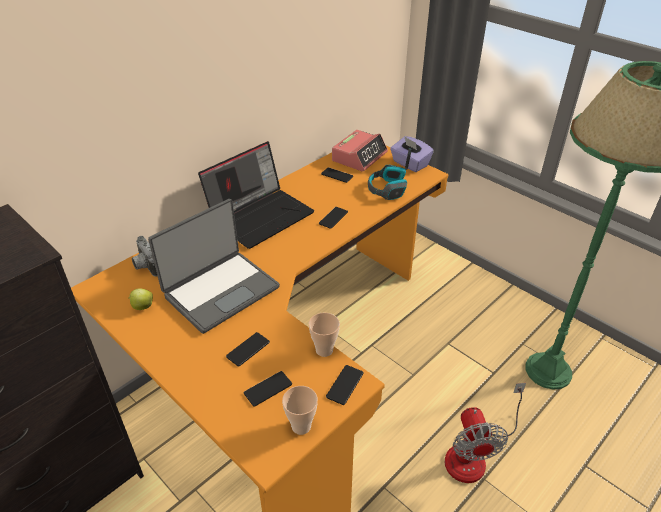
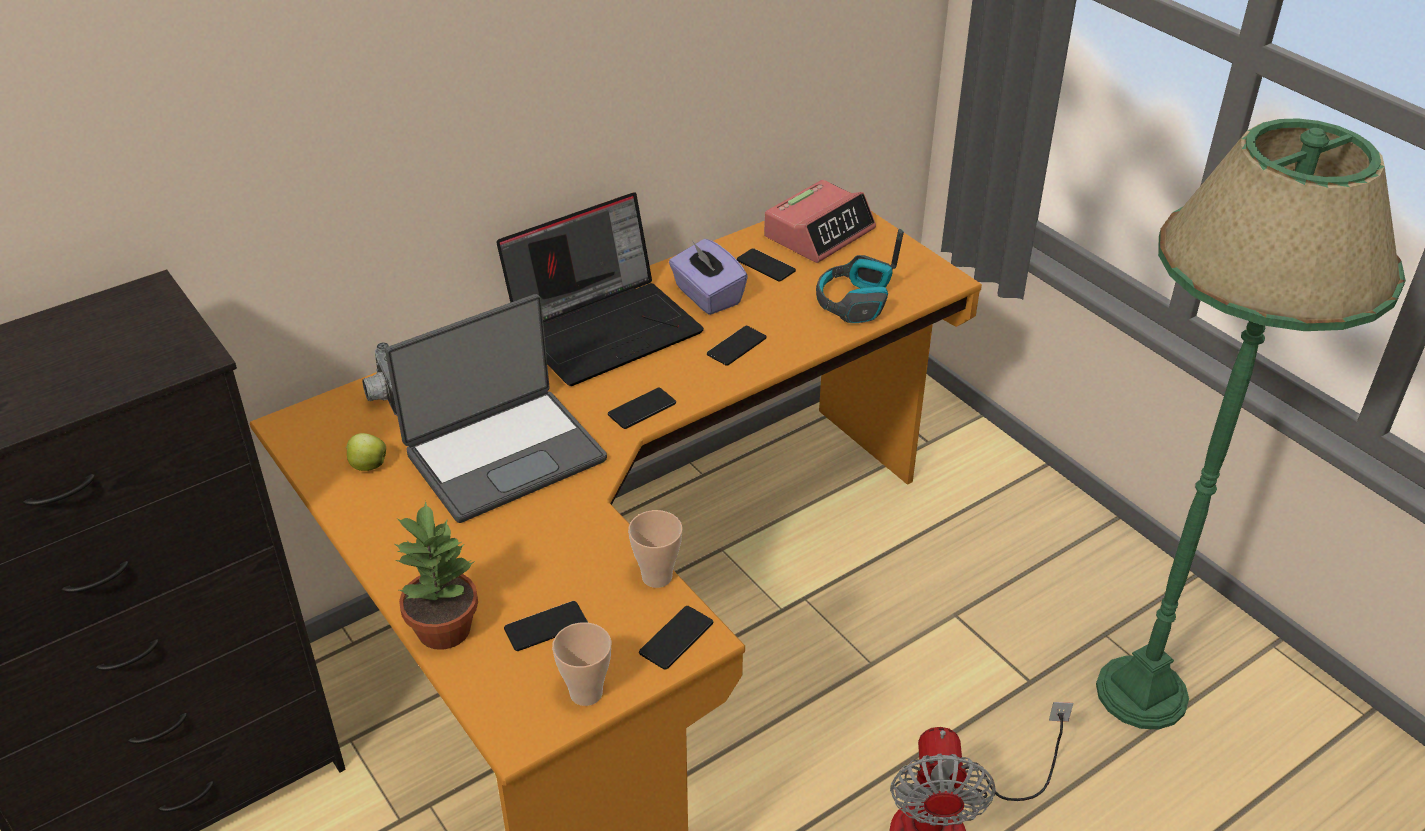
camera: 10 degrees right, 0 degrees up
phone [226,332,270,366] -> phone moved to [608,388,676,429]
purple tissue box [390,136,434,172] -> purple tissue box moved to [669,239,748,315]
none -> potted plant [395,501,478,650]

